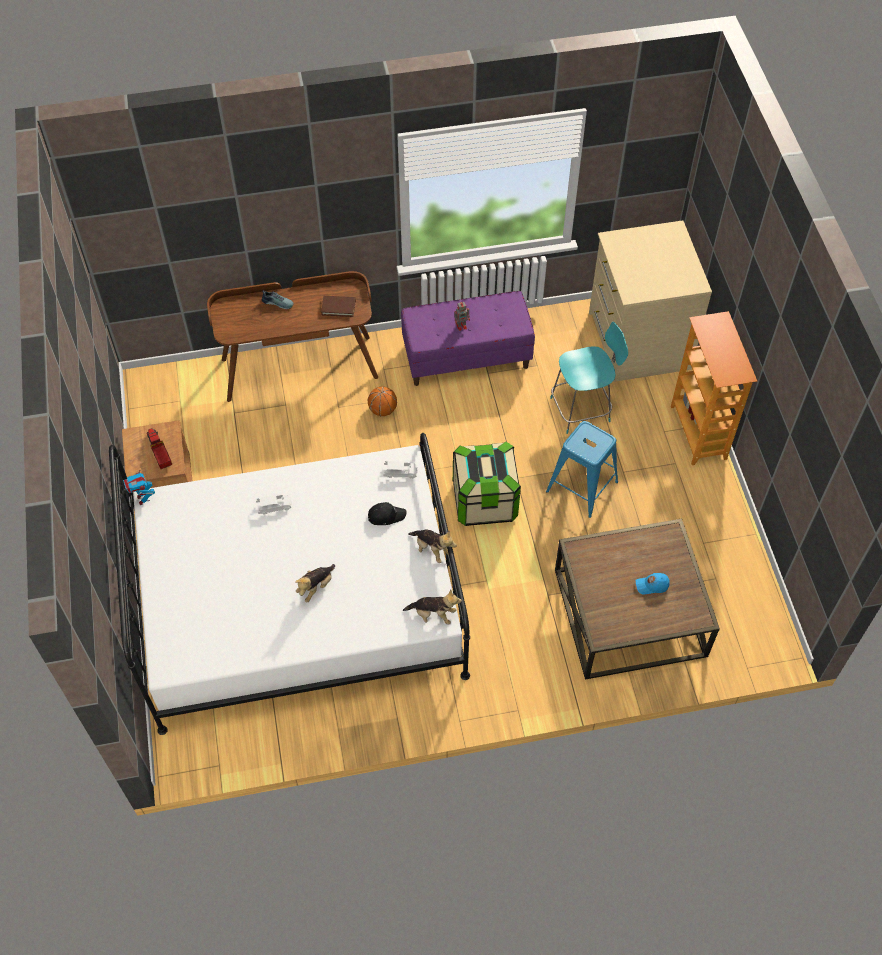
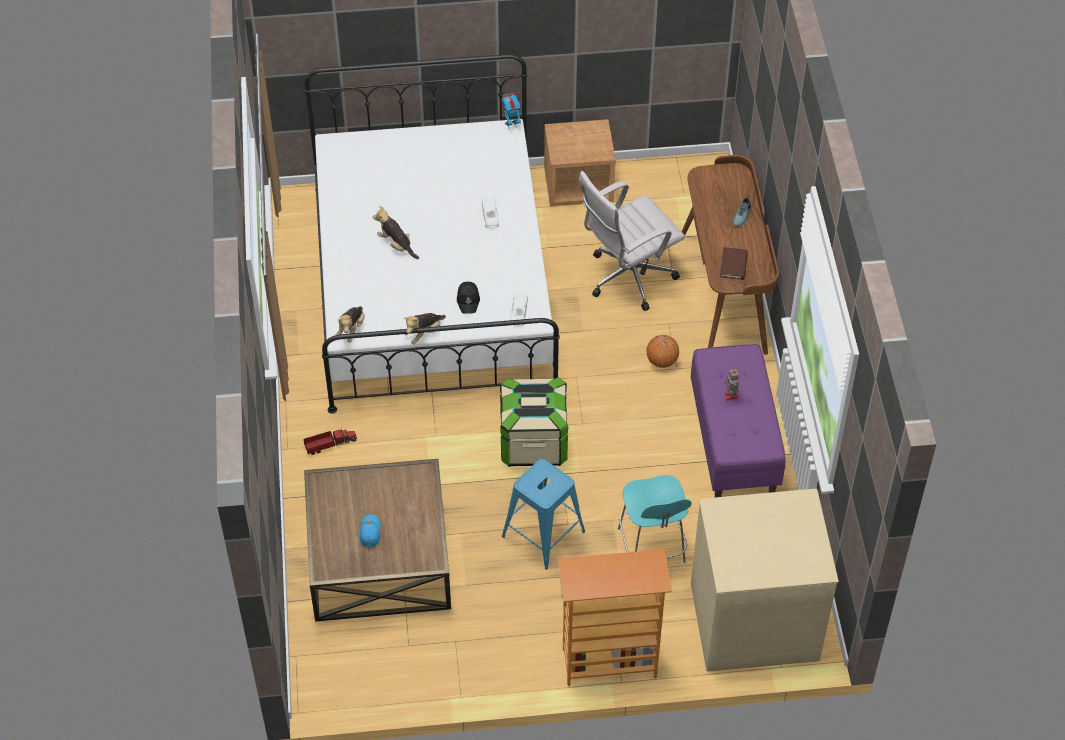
camera: 95 degrees right, 5 degrees down
toy truck [147,428,172,469] -> toy truck moved to [303,429,357,455]
none -> white office chair [579,171,685,311]

